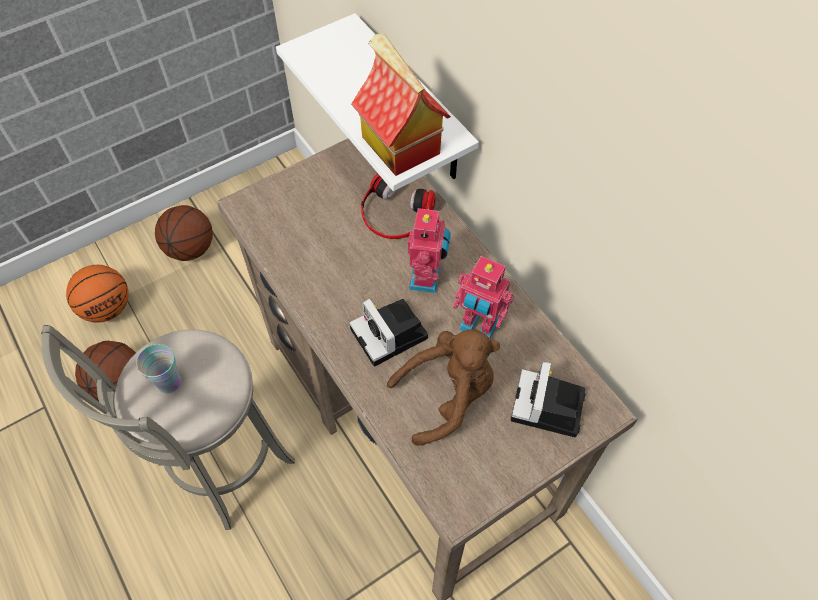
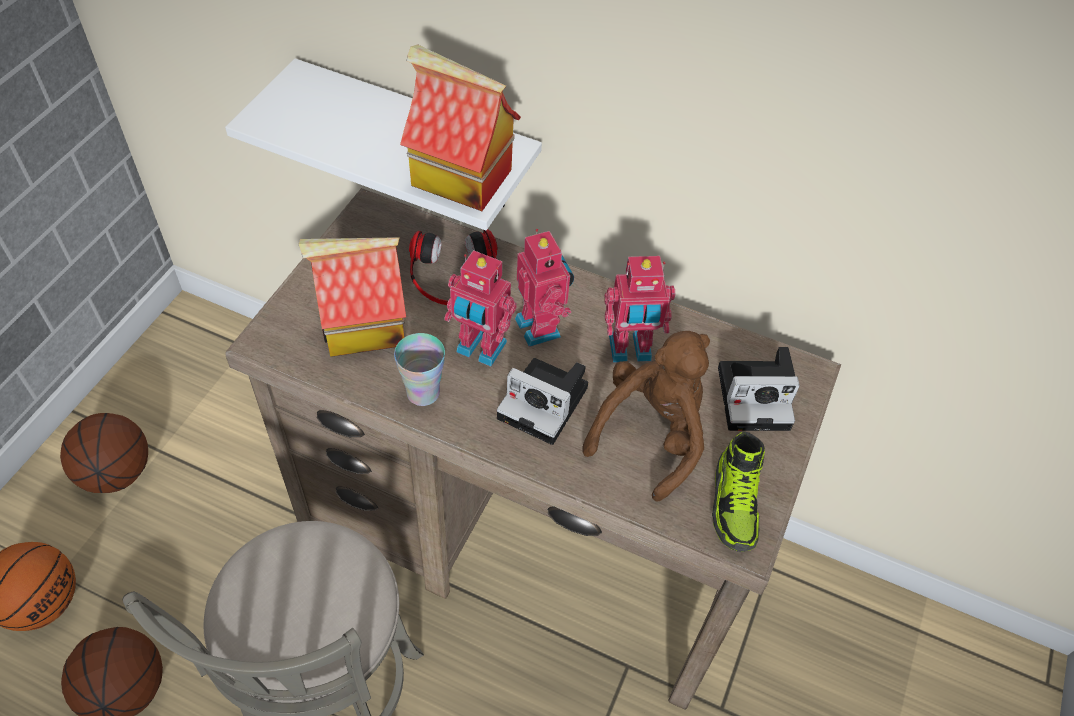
camera: 35 degrees left, 5 degrees down
cup [137,344,181,393] -> cup moved to [394,333,445,406]
camera [510,361,586,438] -> camera turned 75 degrees counterclockwise [718,347,800,431]
none -> toy house [299,237,406,357]
none -> toy robot [444,250,517,367]
none -> shoe [712,432,765,552]

